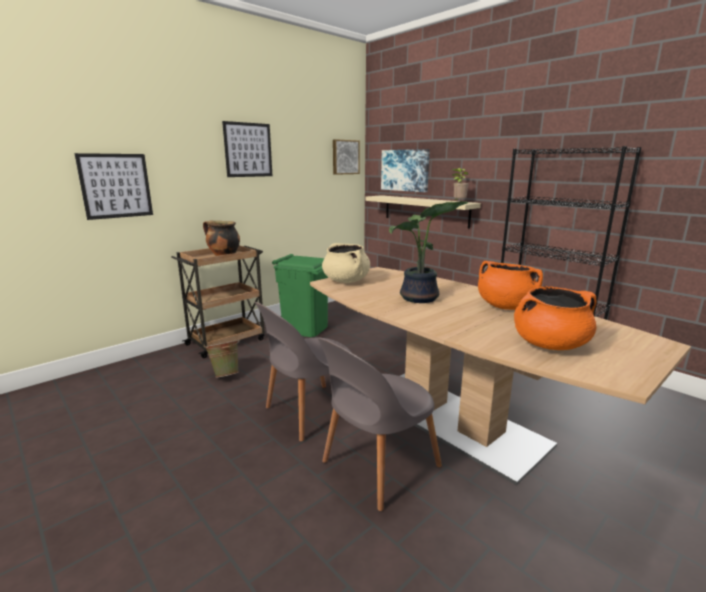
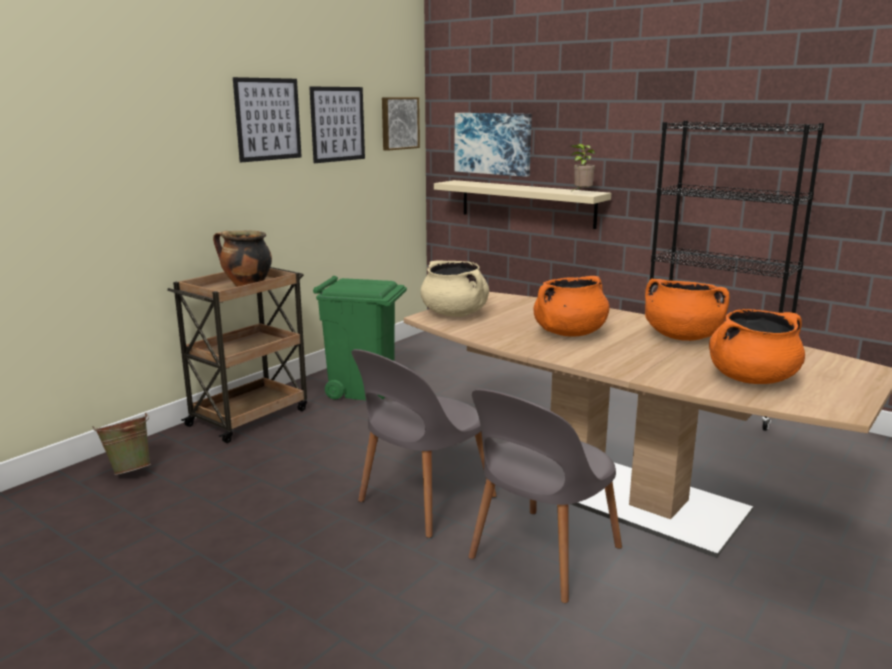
camera: 10 degrees left, 0 degrees up
picture [74,153,153,220] -> picture moved to [309,87,365,163]
green bucket [204,338,239,378] -> green bucket moved to [93,413,151,475]
potted plant [389,201,468,303] -> orange cooking pot [534,276,610,337]

